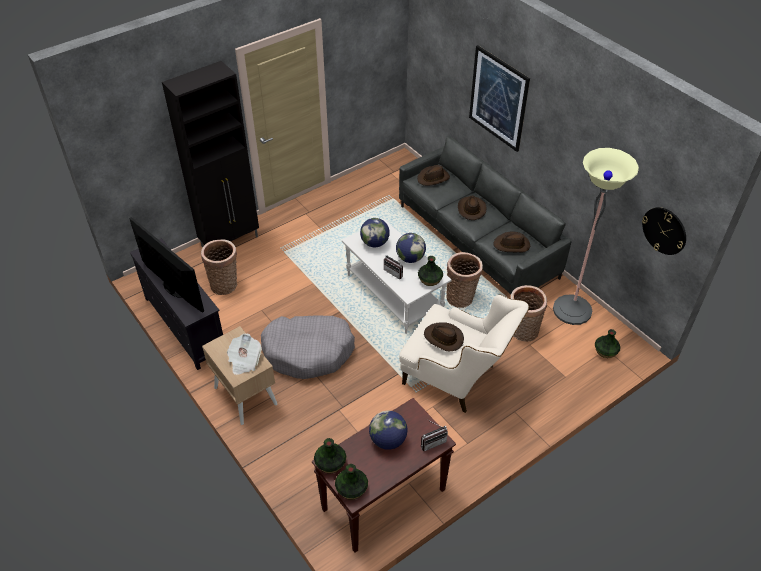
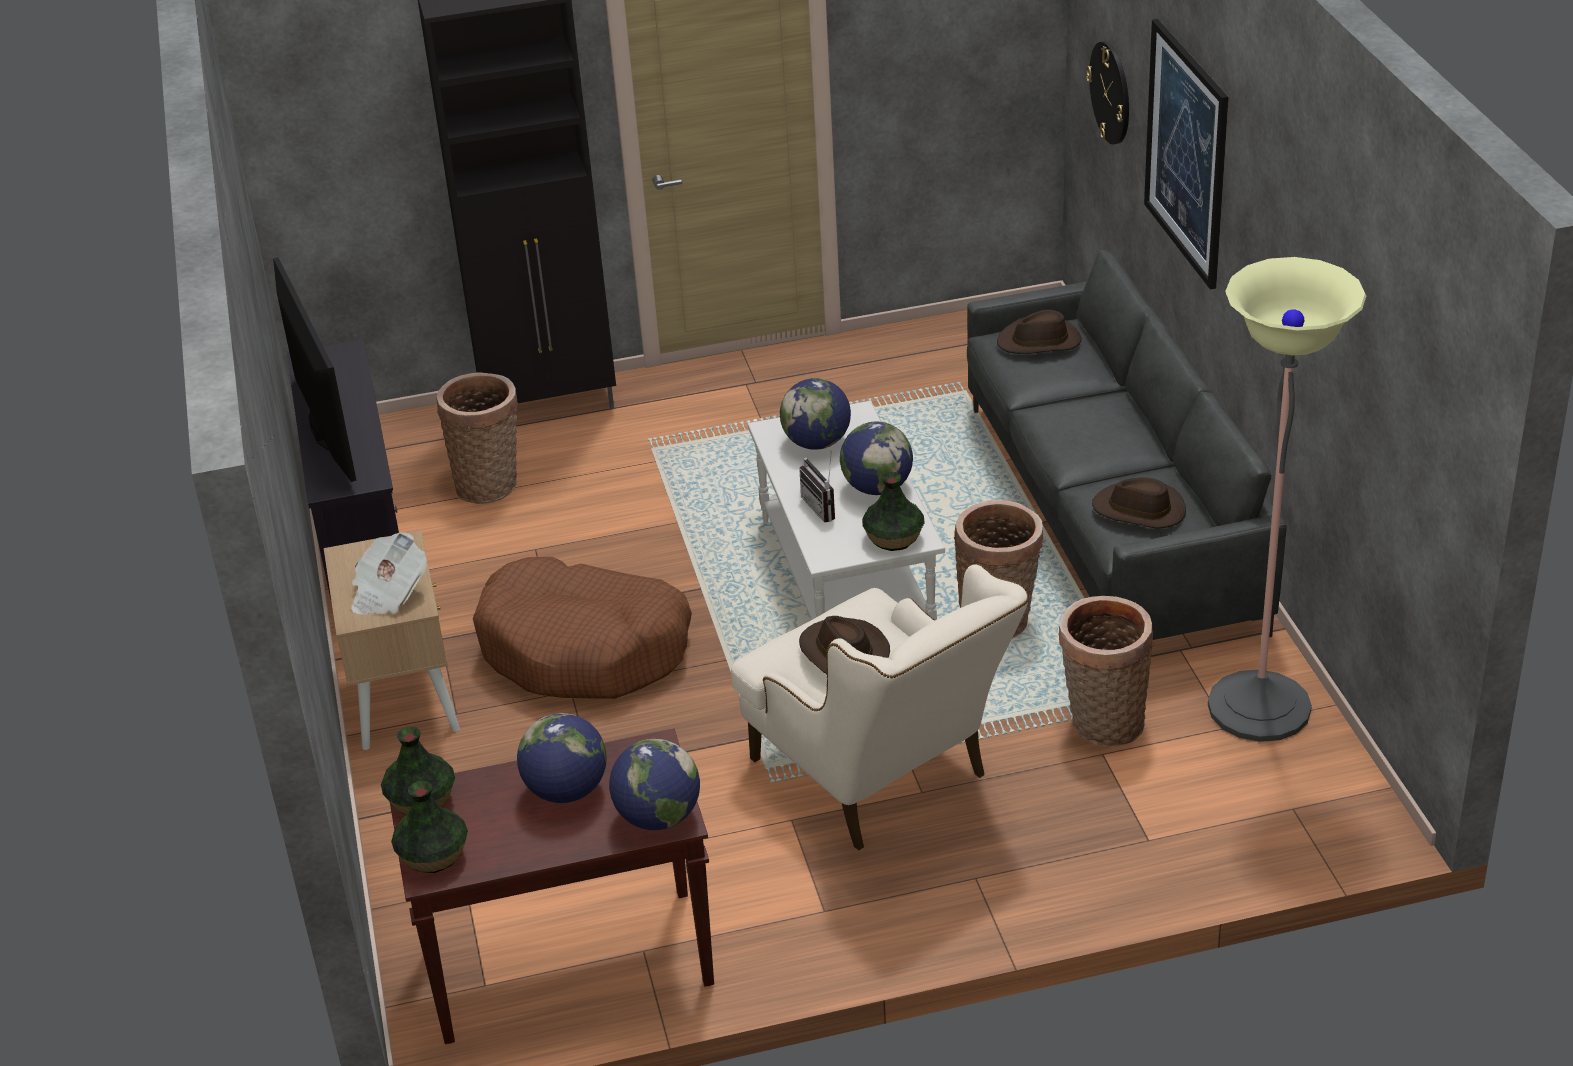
camera: 25 degrees right, 10 degrees down
grey dog bed [261,315,355,379] -> brown dog bed [473,557,692,699]
radio [421,420,448,451] -> globe [609,739,700,830]
brown hat [458,195,486,220] -> none
vase [595,329,621,358] -> none
wall clock [642,207,686,255] -> wall clock moved to [1086,41,1129,145]

